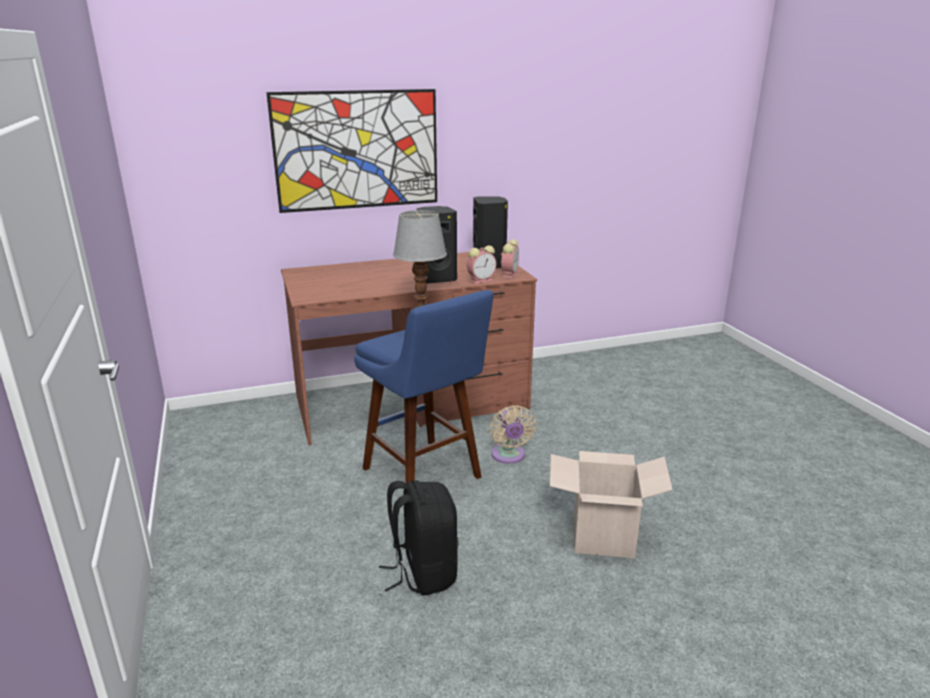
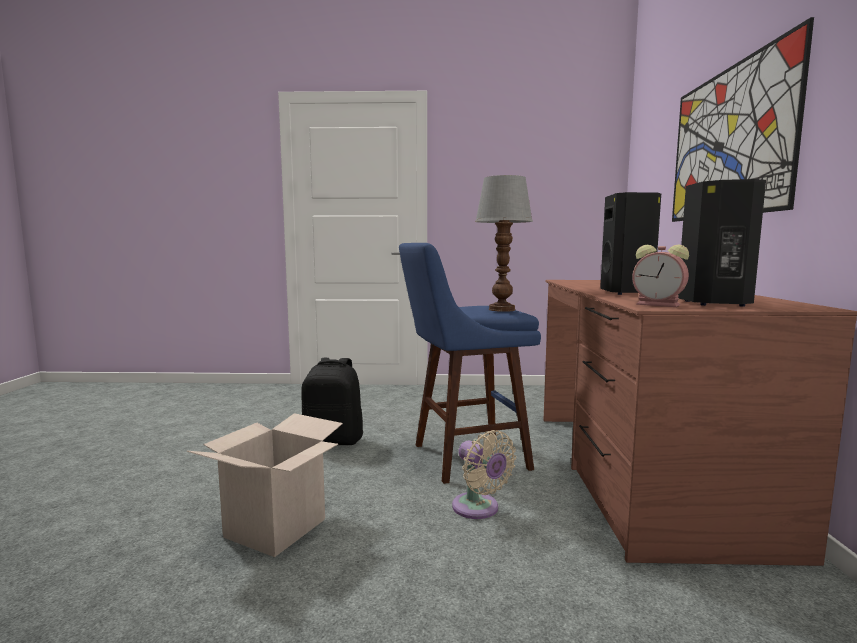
camera: 110 degrees right, 15 degrees down
alarm clock [467,245,496,284] -> none
beige fan [489,405,536,464] -> beige fan turned 135 degrees counterclockwise [452,430,516,519]

